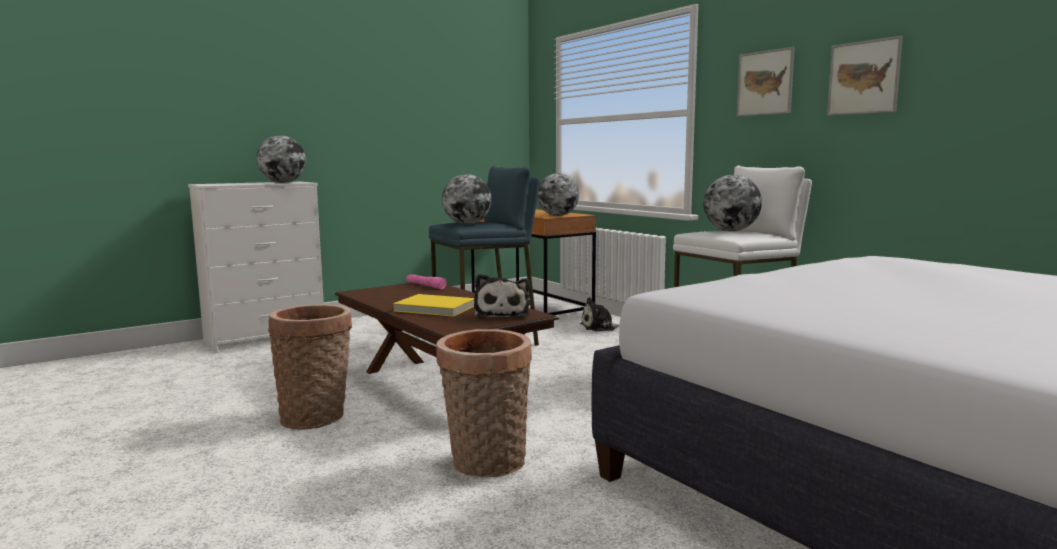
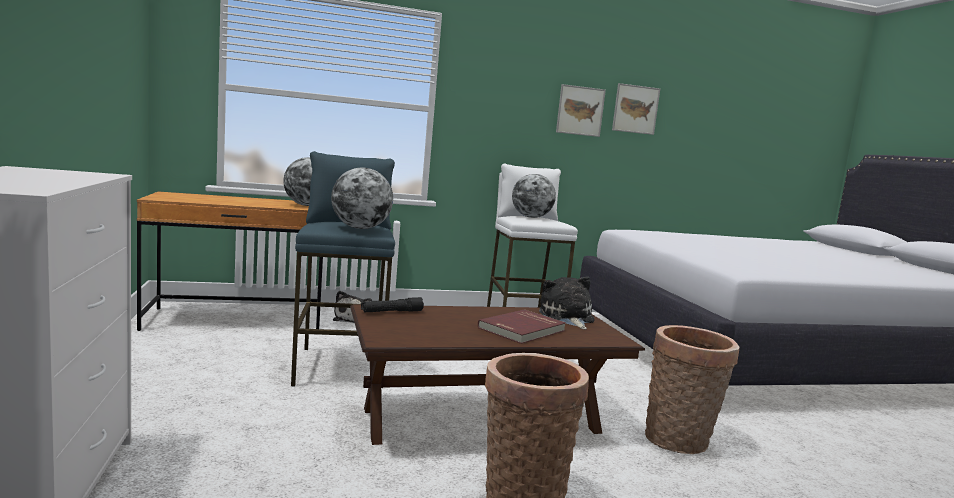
camera: 70 degrees left, 0 degrees up
globe [257,135,306,183] -> none
yellow book [393,294,474,317] -> red book [478,309,566,344]
pink flashlight [406,274,447,289] -> black flashlight [361,297,424,312]
plush toy [474,274,530,319] -> plush toy turned 120 degrees counterclockwise [539,276,595,330]
picture [737,47,795,117] -> picture moved to [612,83,660,135]

